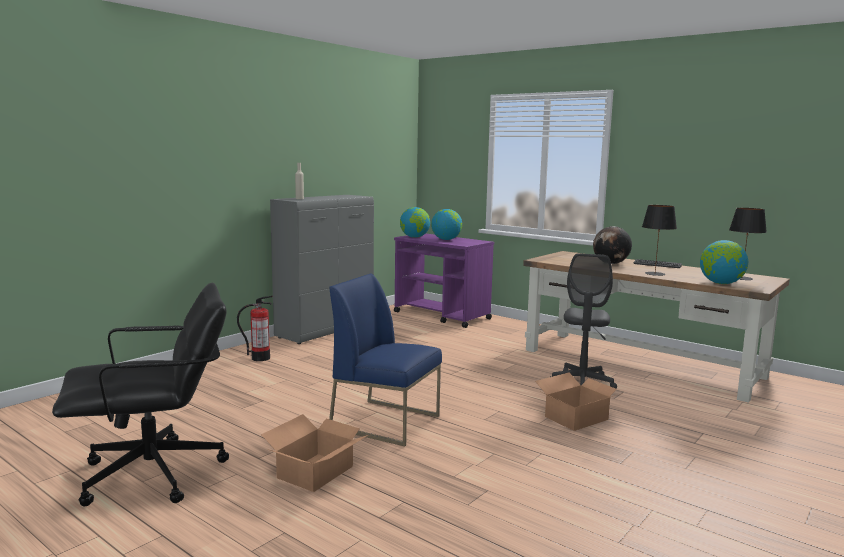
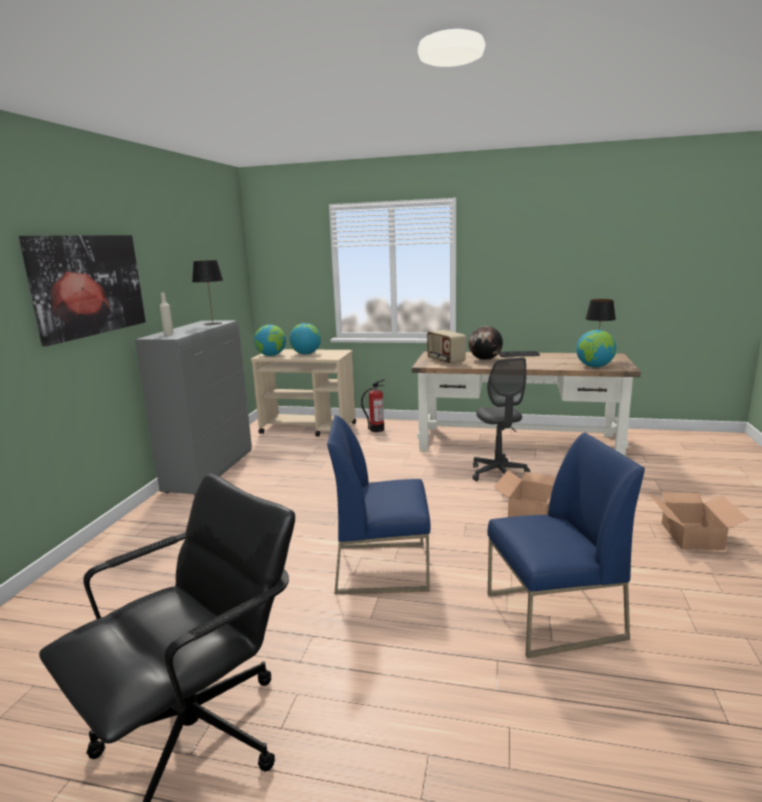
camera: 25 degrees left, 5 degrees up
fire extinguisher [237,296,273,361] -> fire extinguisher moved to [361,379,384,432]
cardboard box [261,414,368,492] -> cardboard box moved to [649,492,749,550]
purple cart [394,233,494,328] -> beige cart [251,349,356,436]
black table lamp [642,205,677,276] -> black table lamp moved to [192,260,223,325]
none -> picture [19,235,146,346]
none -> radio [427,330,466,365]
none -> blue chair [488,432,645,658]

